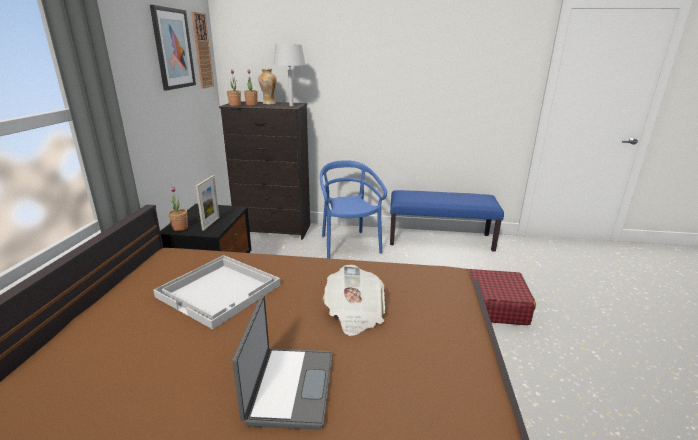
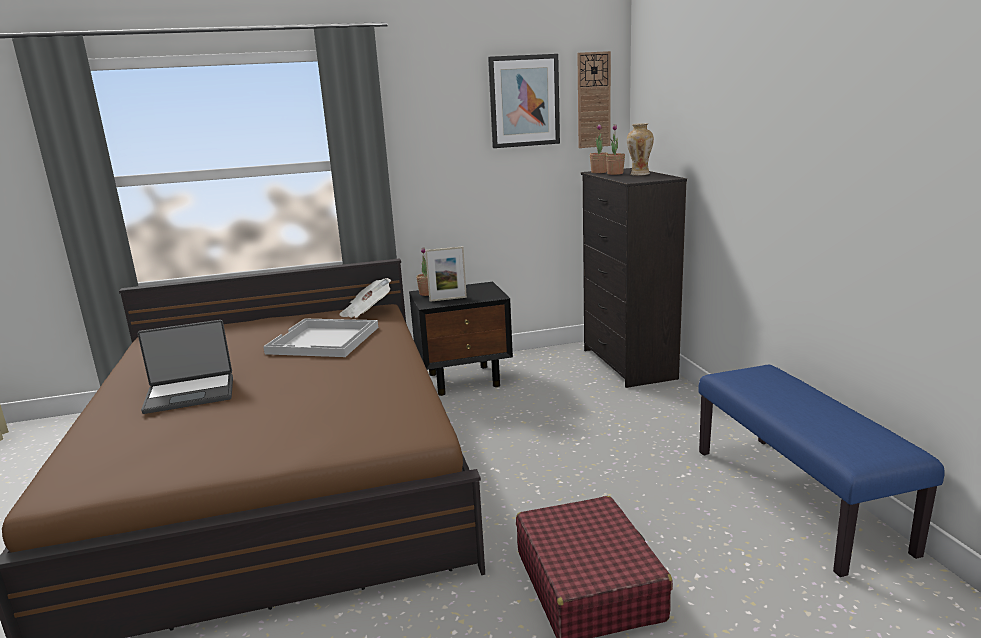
camera: 70 degrees right, 5 degrees down
grey table lamp [273,44,306,106] -> none
blue chair [320,160,387,259] -> none
newspaper [323,265,385,336] -> newspaper moved to [339,278,391,318]

